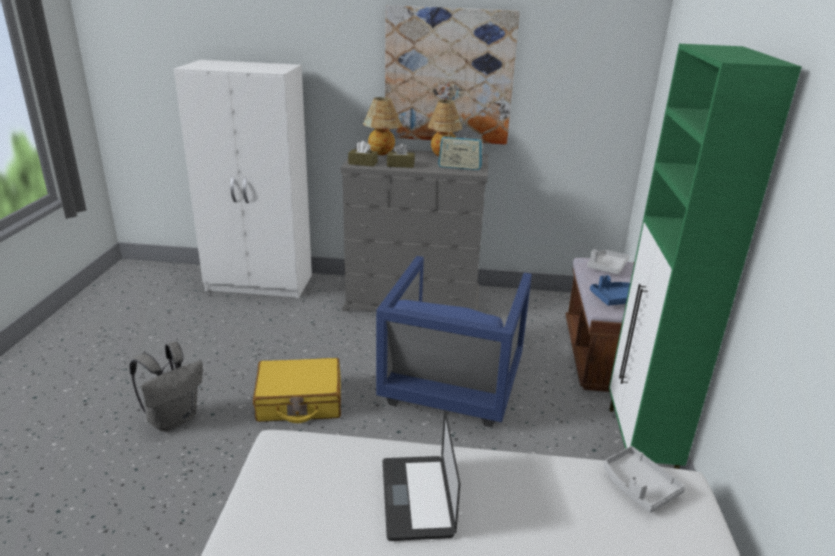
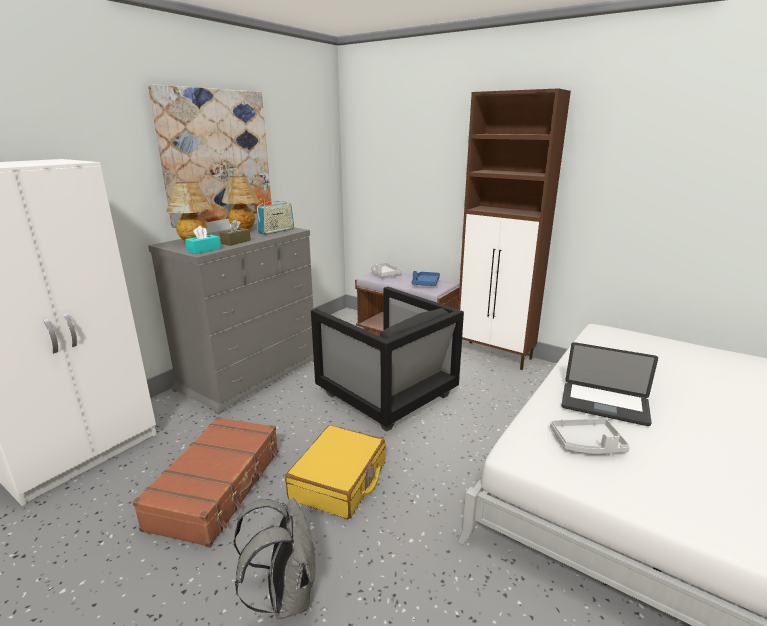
camera: 60 degrees left, 5 degrees down
brown tissue box [348,141,378,167] -> turquoise tissue box [185,226,221,254]
blue armchair [376,256,532,427] -> black armchair [311,287,464,432]
grey tray [604,446,685,513] -> grey tray moved to [550,418,630,454]
green cabinet [609,44,801,469] -> brown cabinet [458,88,571,370]
none -> brown suitcase [133,417,278,547]

